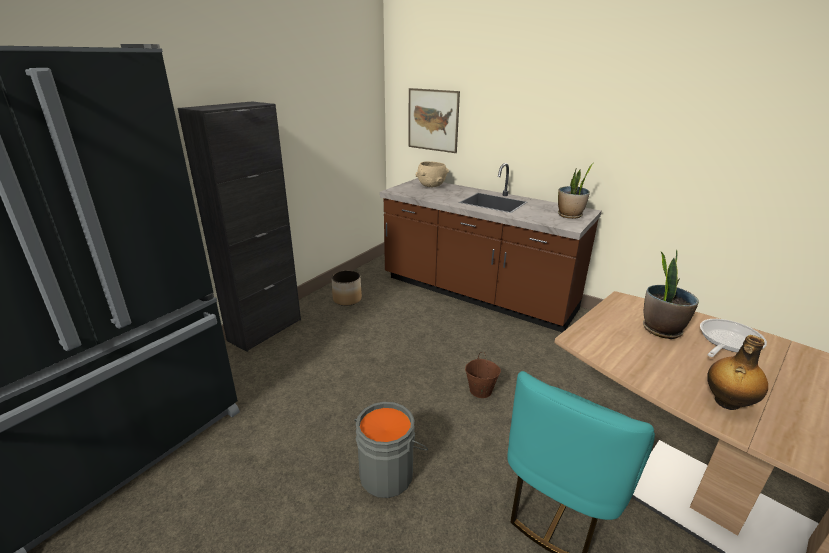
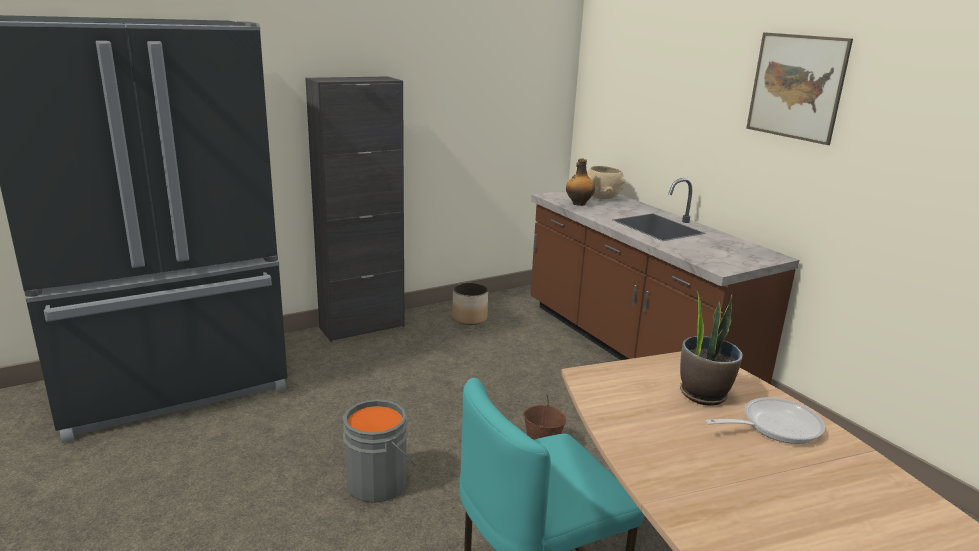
camera: 25 degrees right, 5 degrees down
picture [408,88,460,153] -> picture moved to [746,32,853,145]
potted plant [558,163,594,219] -> none
bottle [707,335,768,410] -> bottle moved to [566,158,595,206]

